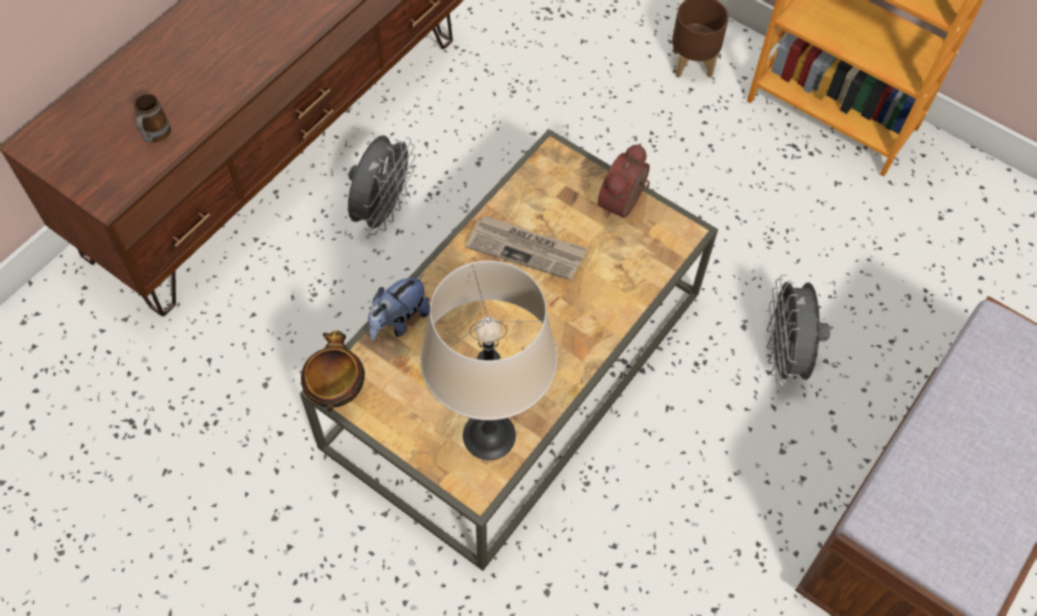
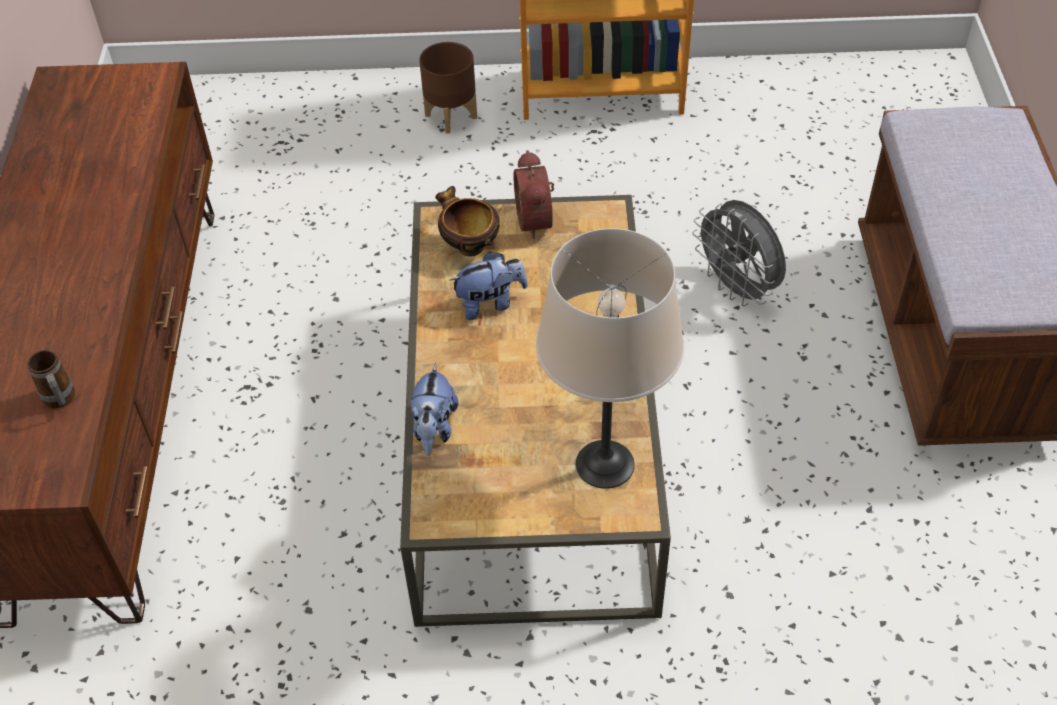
camera: 35 degrees left, 10 degrees down
bowl [301,331,365,412] -> bowl moved to [435,186,500,257]
grey fan [348,135,416,235] -> none
newspaper [465,215,588,281] -> plush toy [450,251,528,320]

